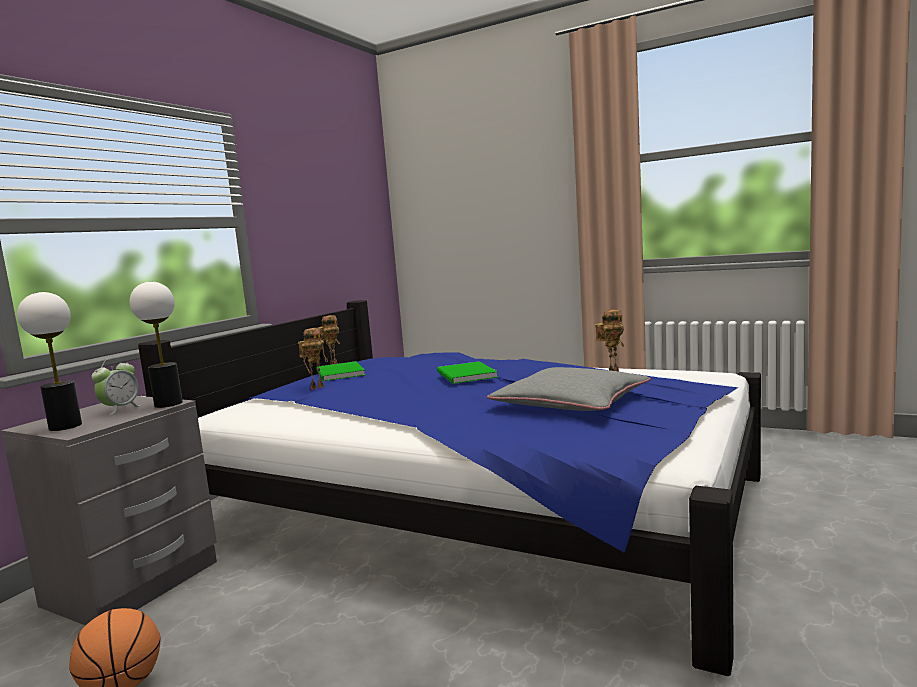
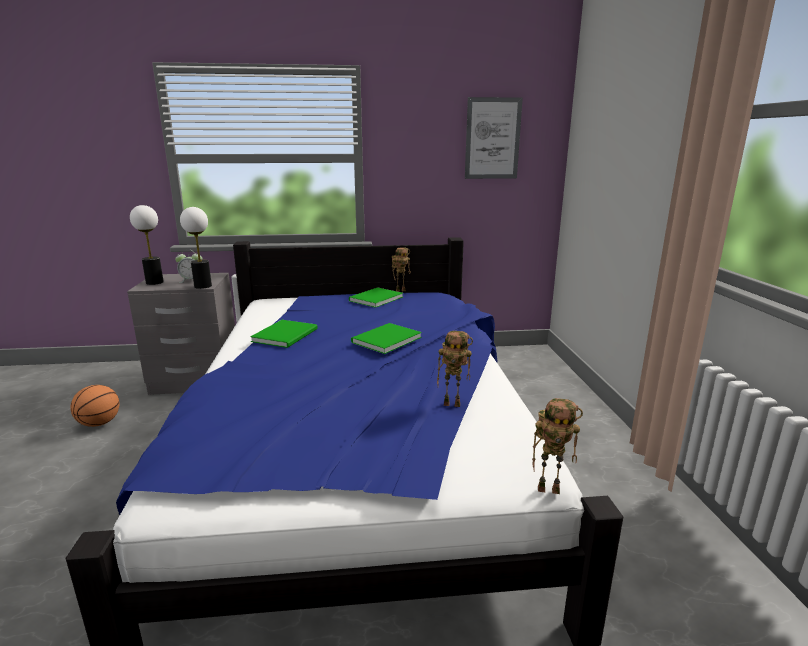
camera: 55 degrees right, 10 degrees up
toy robot [298,328,328,390] -> toy robot moved to [532,398,583,494]
grey pillow [487,367,651,411] -> none
none -> green book [250,320,317,348]
none -> picture [465,97,523,179]

